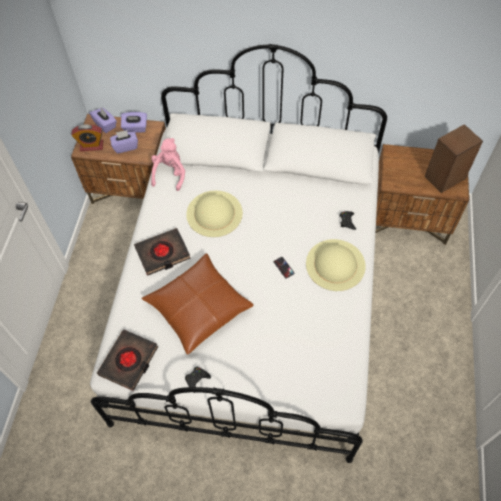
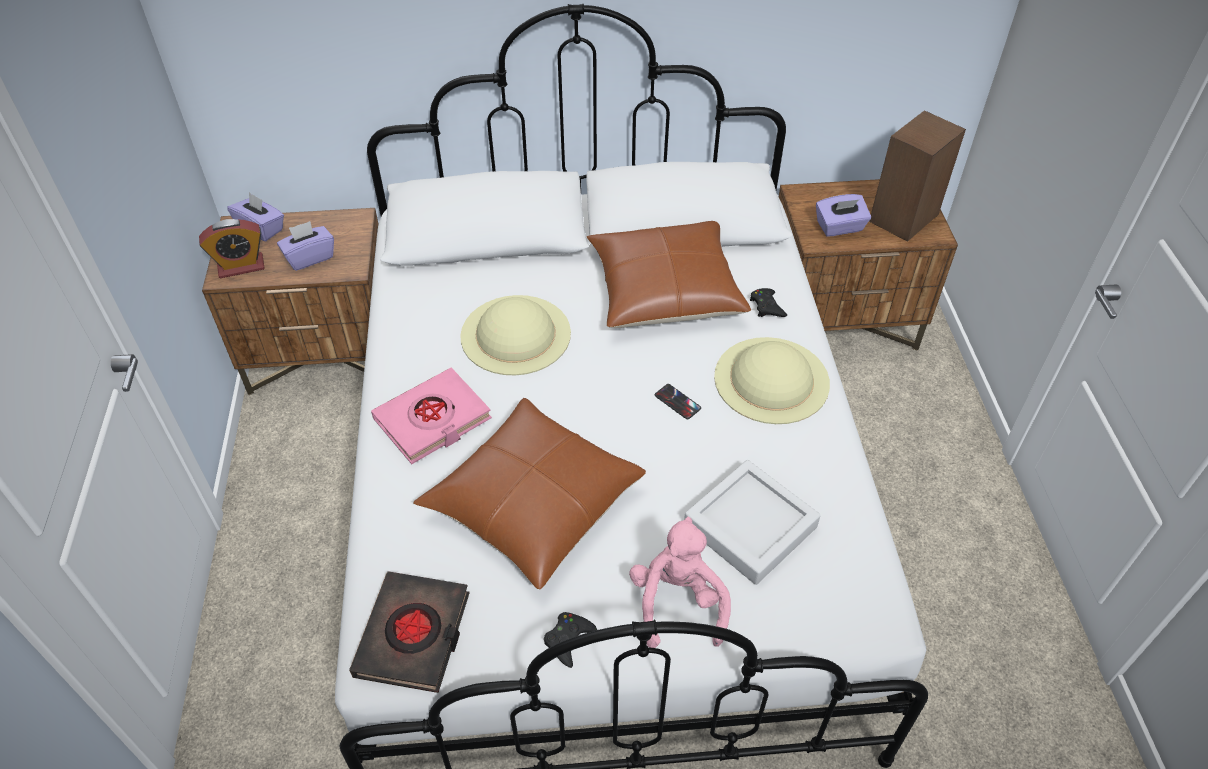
camera: 15 degrees left, 10 degrees down
purple tissue box [121,112,147,132] -> purple tissue box moved to [816,194,871,237]
black book [134,228,191,276] -> pink book [371,367,492,464]
pink plush toy [151,138,185,191] -> pink plush toy moved to [629,517,731,648]
none -> brown pillow [587,221,751,328]
none -> grey tray [684,460,821,585]

